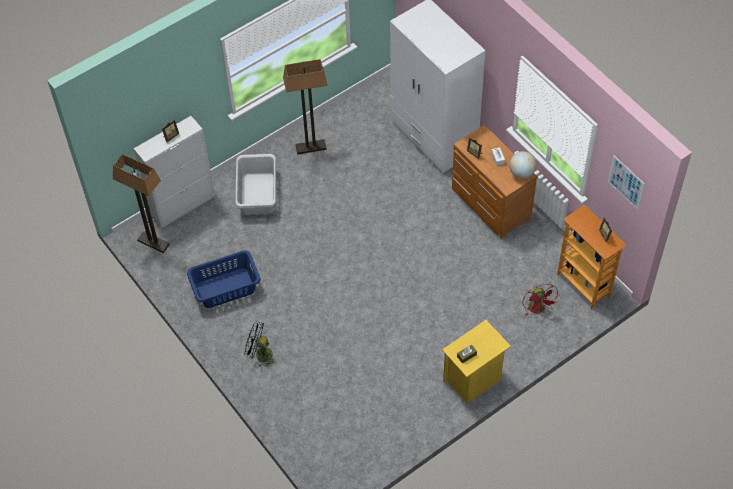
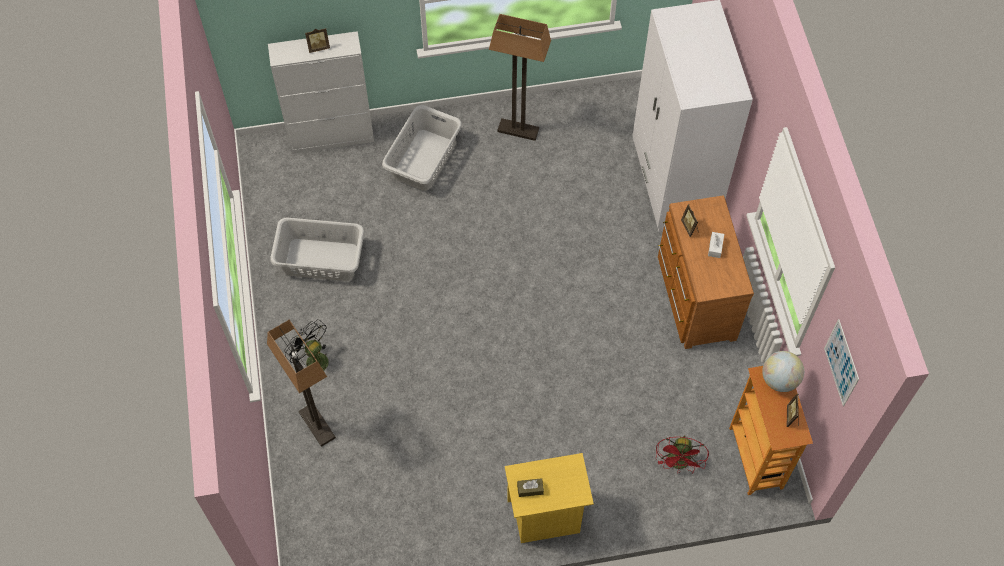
camera: 25 degrees right, 5 degrees up
floor lamp [113,154,170,253] -> floor lamp moved to [267,320,336,447]
blue laundry basket [187,251,261,308] -> grey laundry basket [270,217,364,281]
globe [509,151,536,179] -> globe moved to [762,351,804,392]

